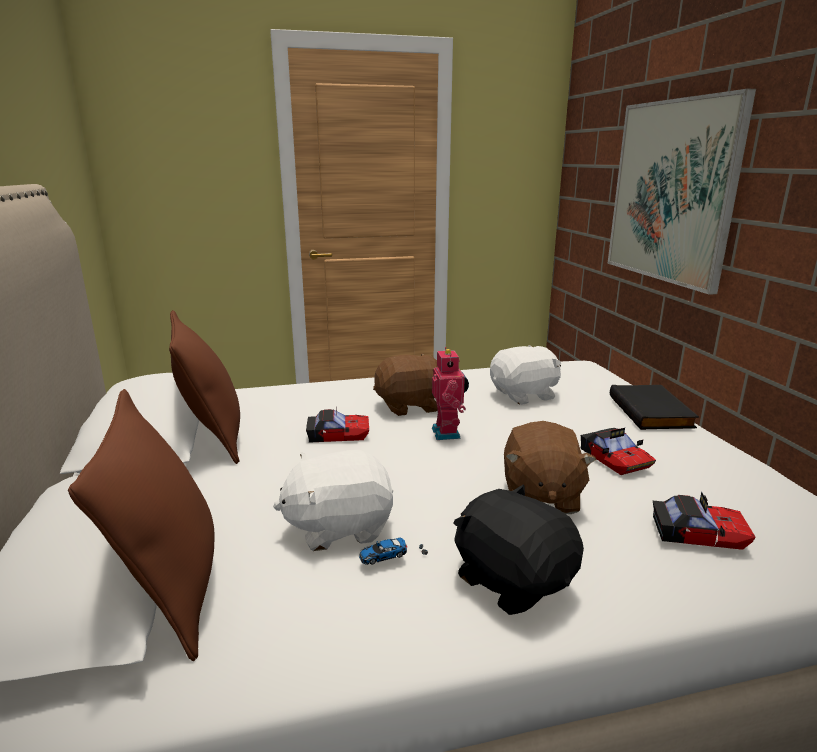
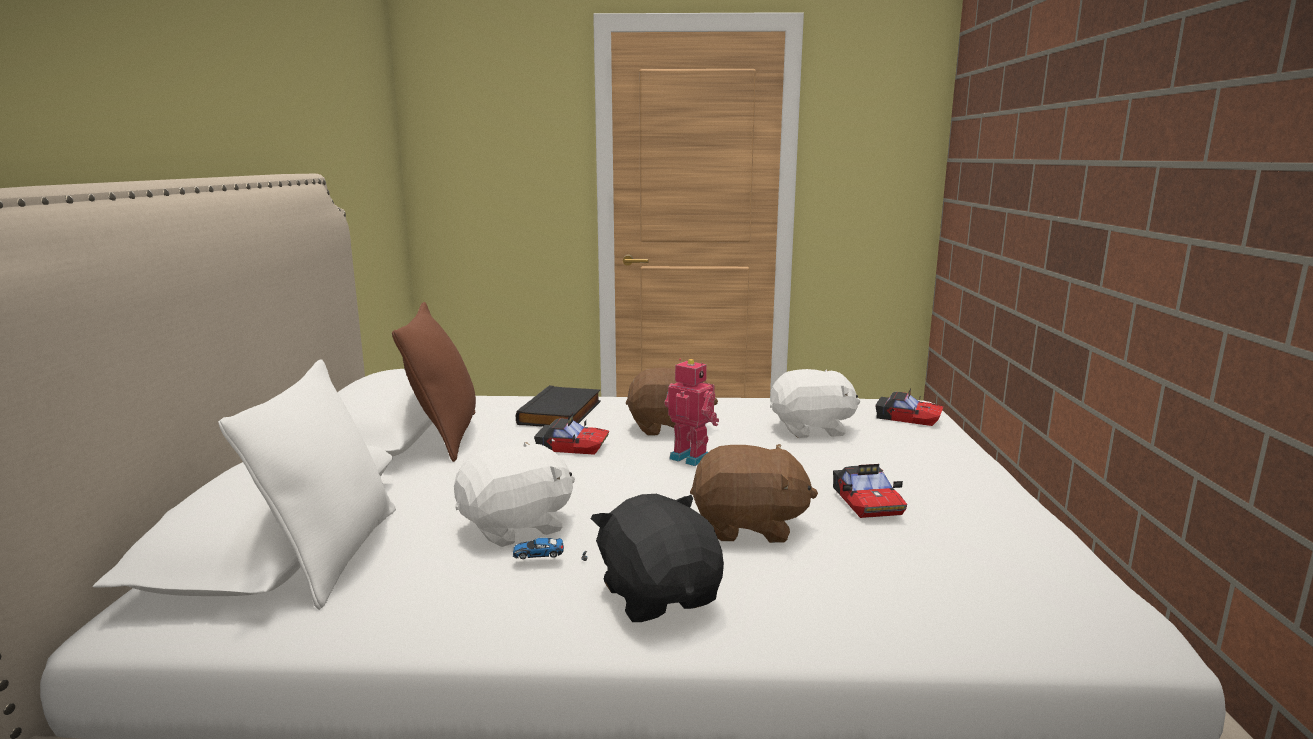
camera: 15 degrees right, 5 degrees down
brown pillow [68,389,214,661] -> white pillow [218,359,396,610]
white plush toy [273,450,393,551] -> white plush toy turned 150 degrees clockwise [454,441,575,547]
toy robot [432,347,469,440] -> toy robot turned 60 degrees counterclockwise [665,359,719,466]
brown plush toy [504,421,597,514] -> brown plush toy turned 105 degrees counterclockwise [690,444,818,543]
picture [607,89,756,295] -> none
black book [610,385,699,430] -> black book moved to [516,385,601,427]
toy car [653,491,756,550] -> toy car moved to [875,388,943,426]

